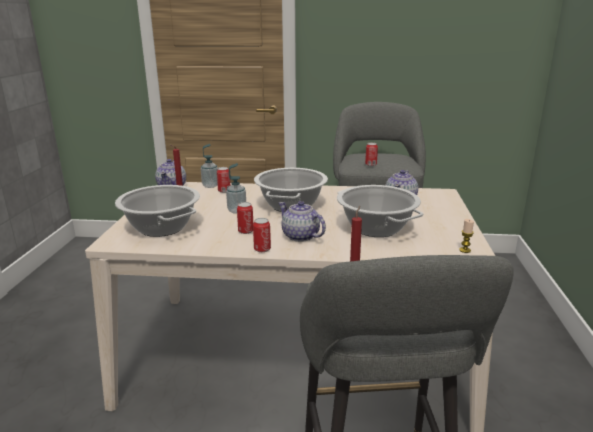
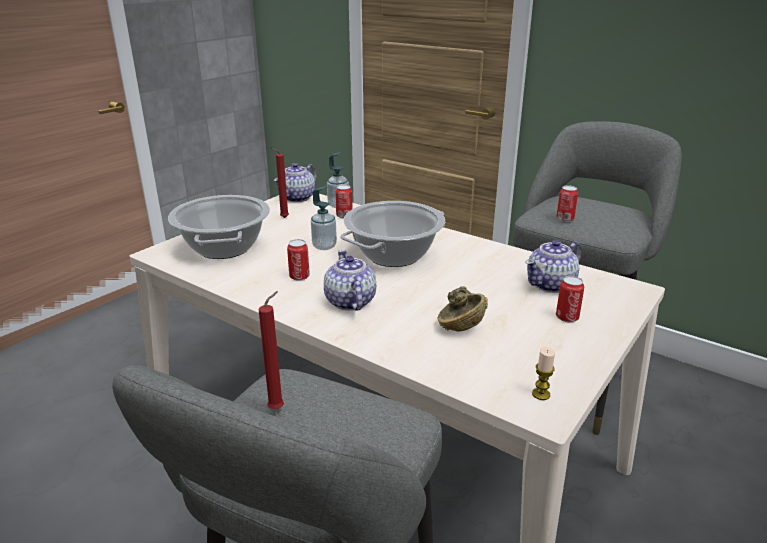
camera: 30 degrees right, 5 degrees up
can [253,218,271,252] -> can moved to [556,276,584,322]
cooking pot [337,185,423,237] -> brown bowl [438,287,488,331]

